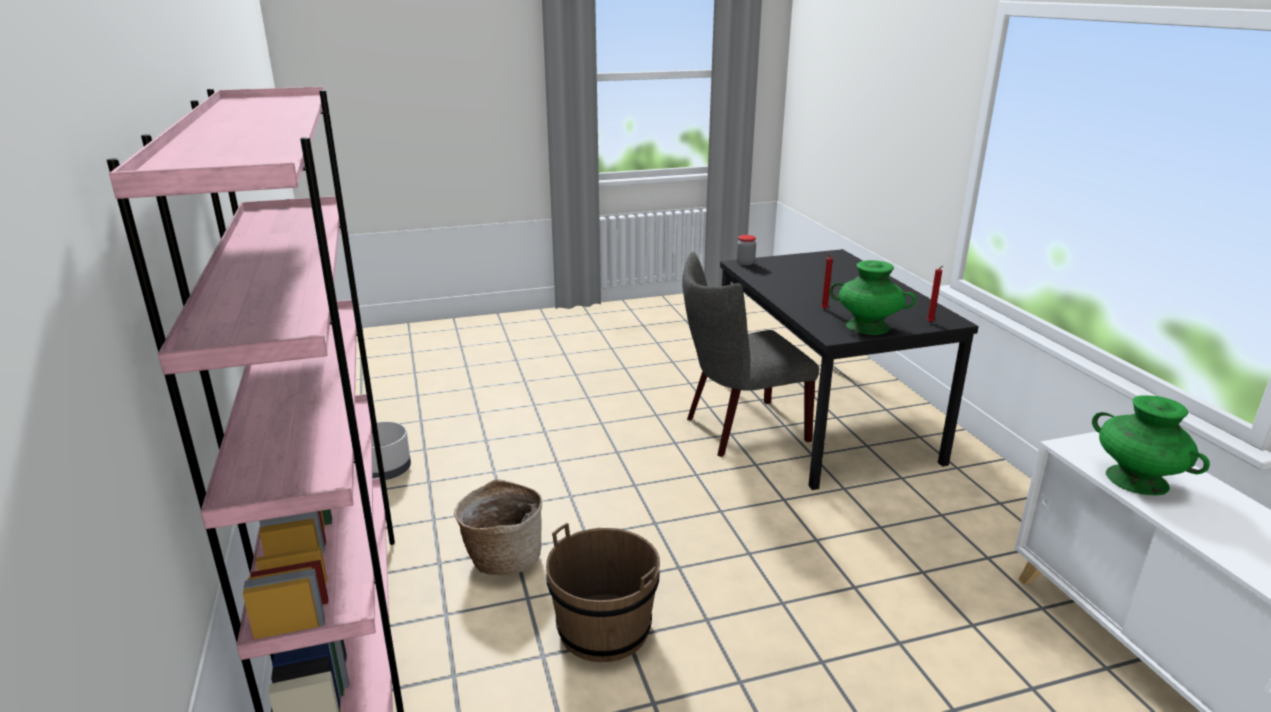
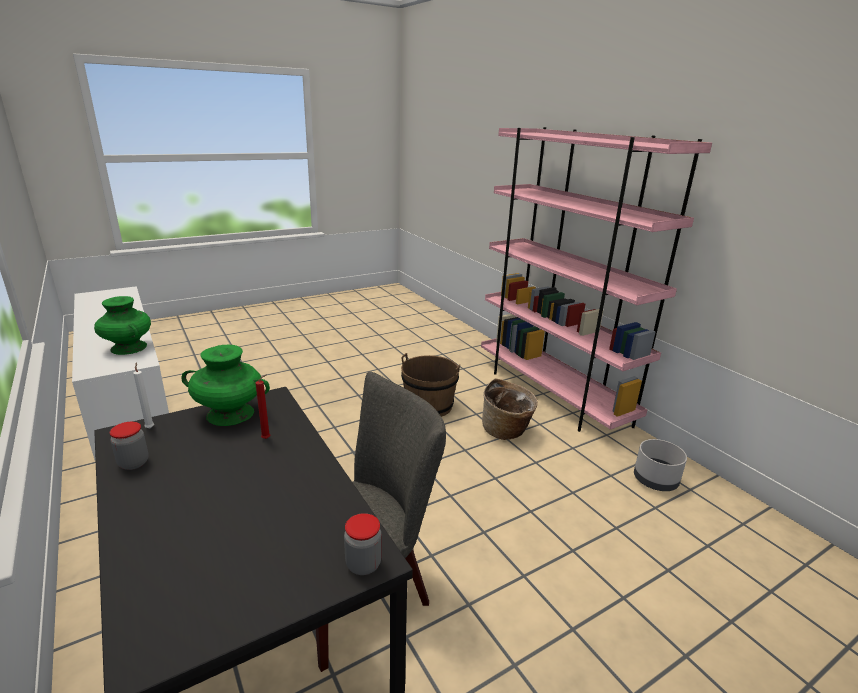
camera: 165 degrees right, 0 degrees up
red candle [927,266,943,323] -> white candle [133,362,154,428]
none -> jar [110,422,149,470]

